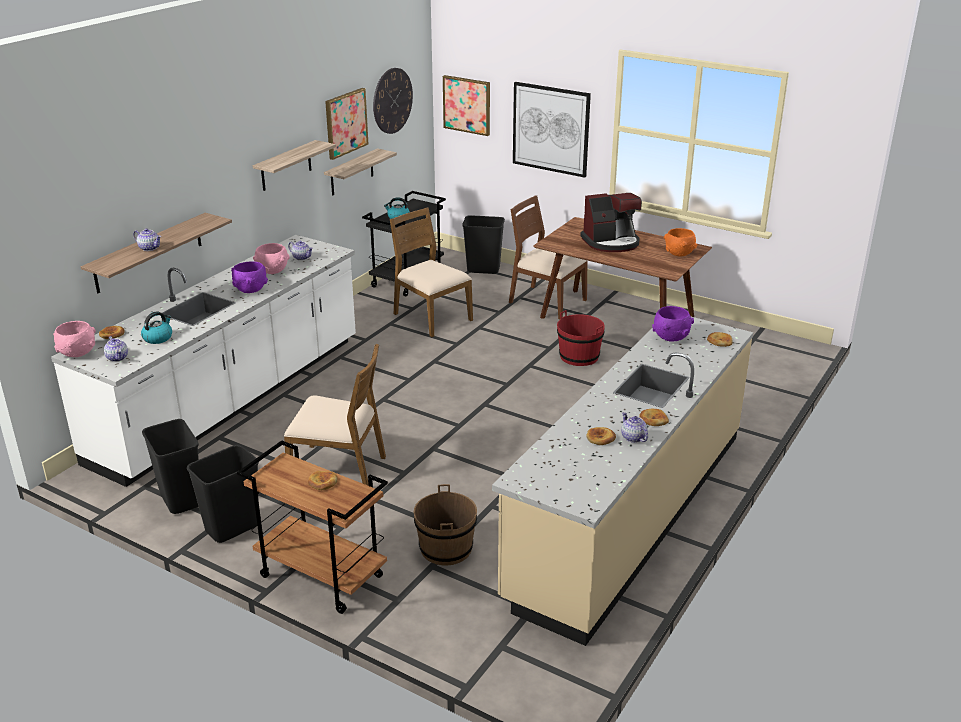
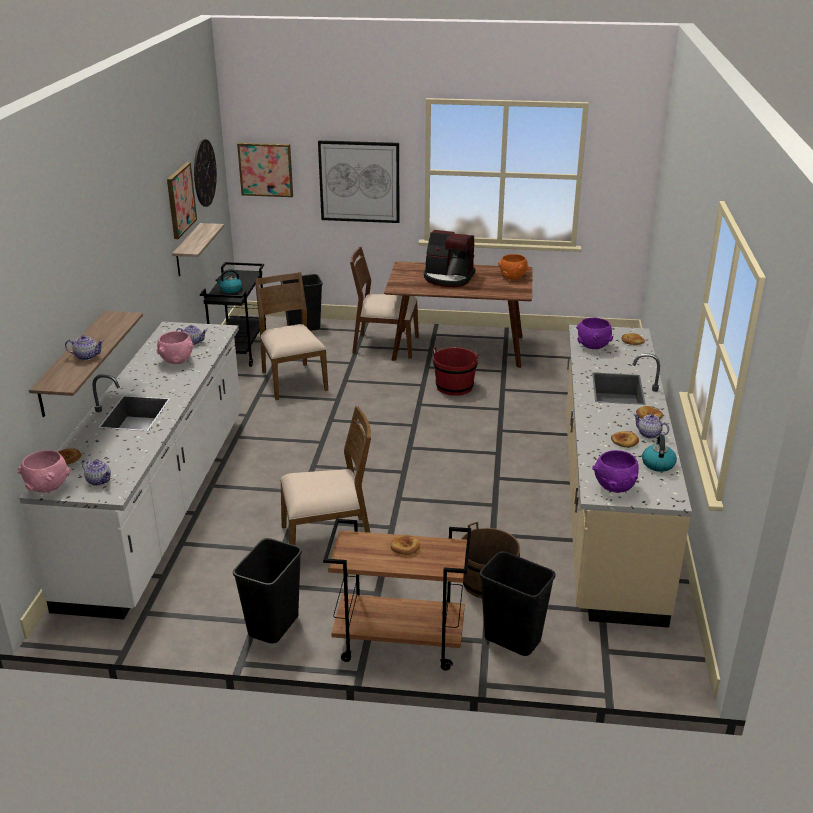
camera: 25 degrees left, 0 degrees up
kettle [141,311,172,344] -> kettle moved to [642,435,677,472]
black trash can [142,419,199,514] -> black trash can moved to [479,551,555,656]
purple bowl [231,261,268,293] -> purple bowl moved to [592,450,639,493]
shelf [253,140,336,191] -> none
brown chair [390,207,473,337] -> brown chair turned 45 degrees clockwise [255,272,328,400]
coffee machine [580,193,642,252] -> coffee machine turned 60 degrees clockwise [424,230,476,287]

